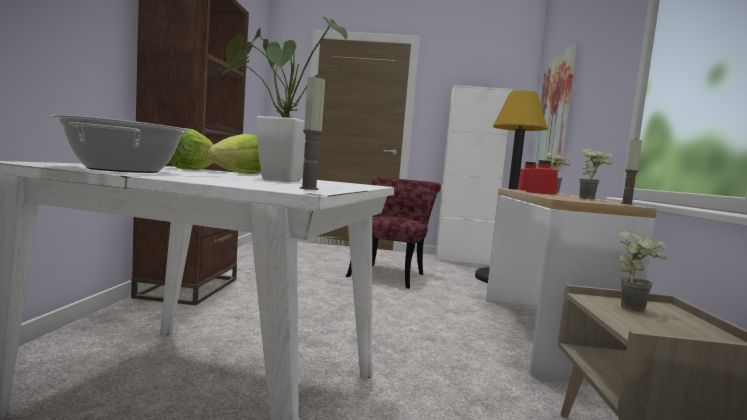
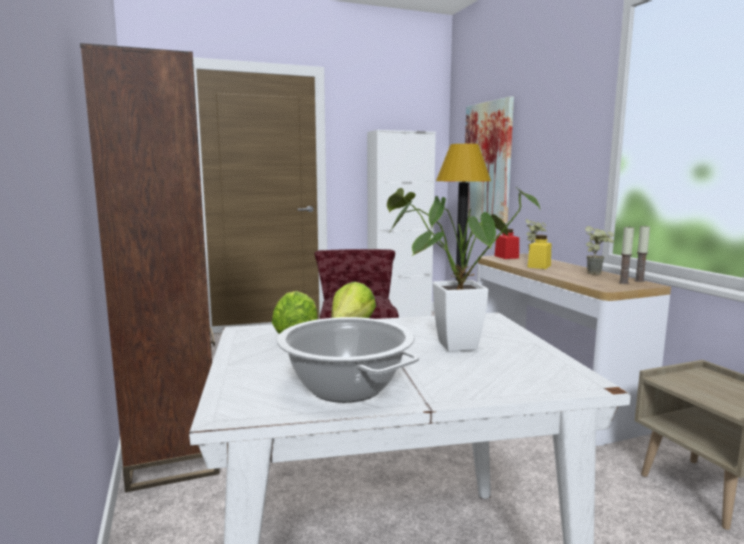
camera: 25 degrees left, 5 degrees up
candle [300,76,325,190] -> candle moved to [618,226,634,284]
red jar [526,160,558,195] -> yellow jar [527,235,551,269]
potted plant [618,229,667,312] -> none

